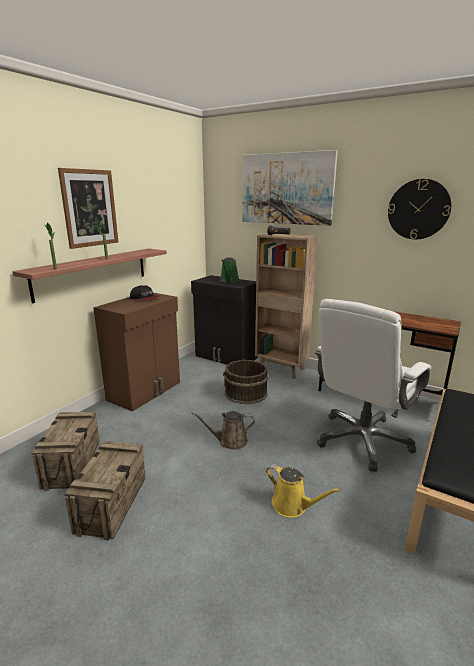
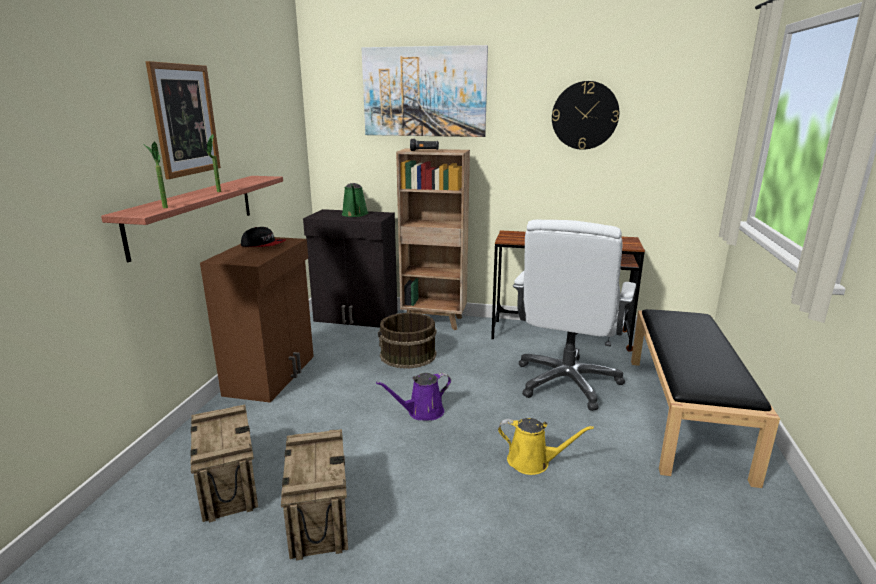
camera: 20 degrees left, 0 degrees up
brown watering can [192,411,255,450] -> purple watering can [376,373,451,420]

